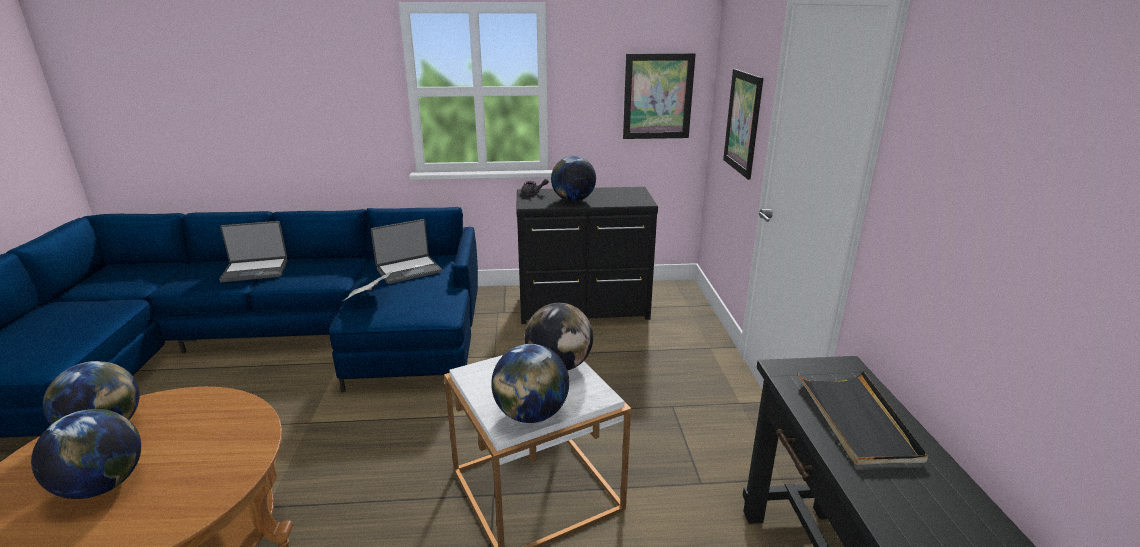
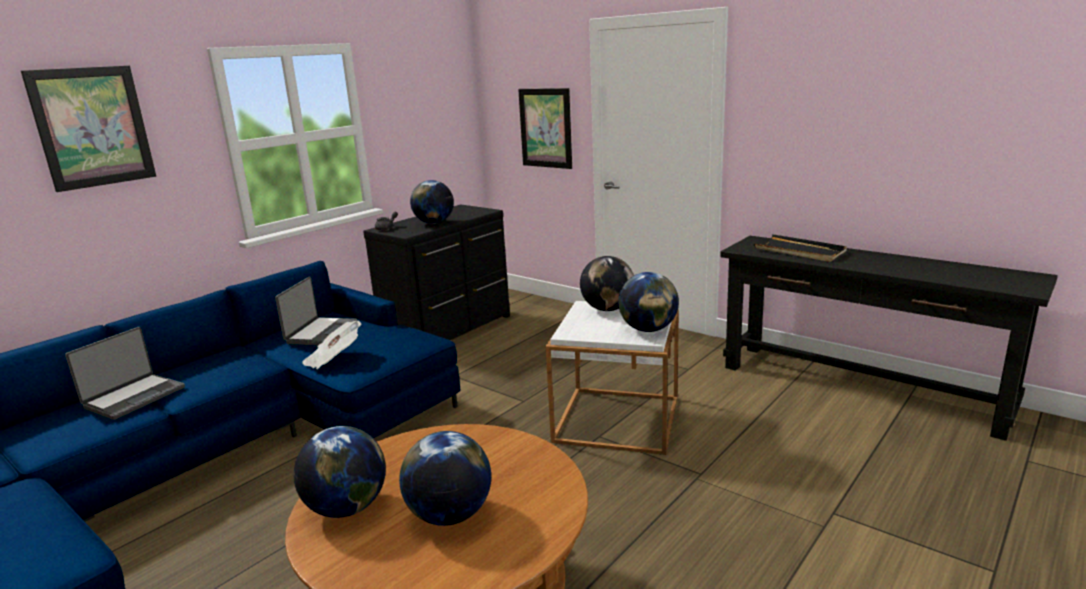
camera: 45 degrees left, 5 degrees down
picture [623,53,696,139] -> picture moved to [21,66,156,192]

